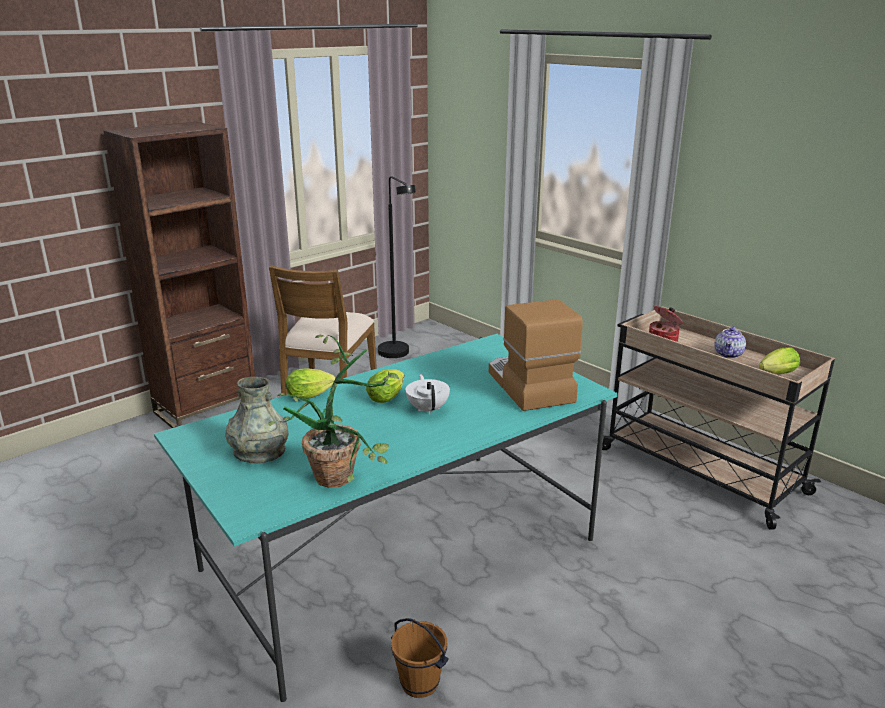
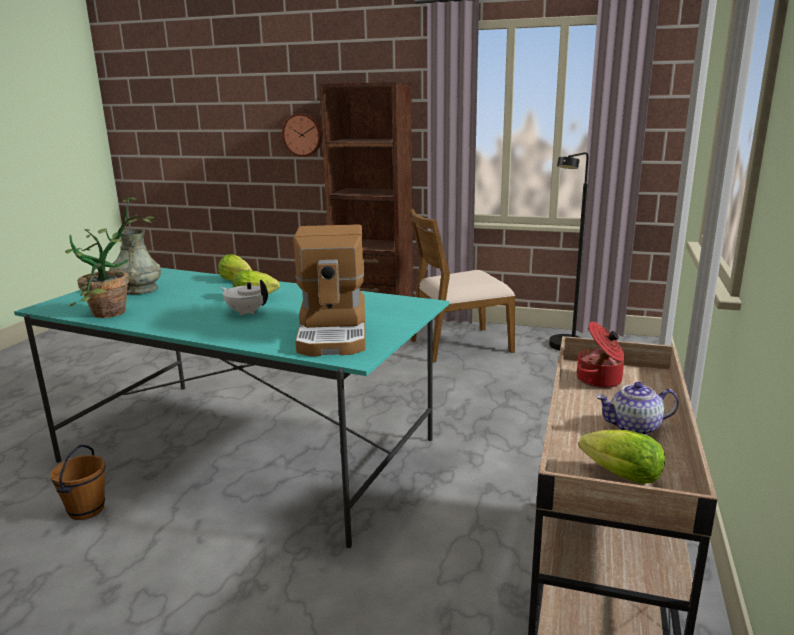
camera: 60 degrees right, 5 degrees down
white teapot [406,374,450,414] -> white teapot turned 105 degrees counterclockwise [221,280,268,316]
coffee machine [489,299,583,411] -> coffee machine turned 135 degrees clockwise [293,224,366,356]
none -> wall clock [282,113,322,157]

